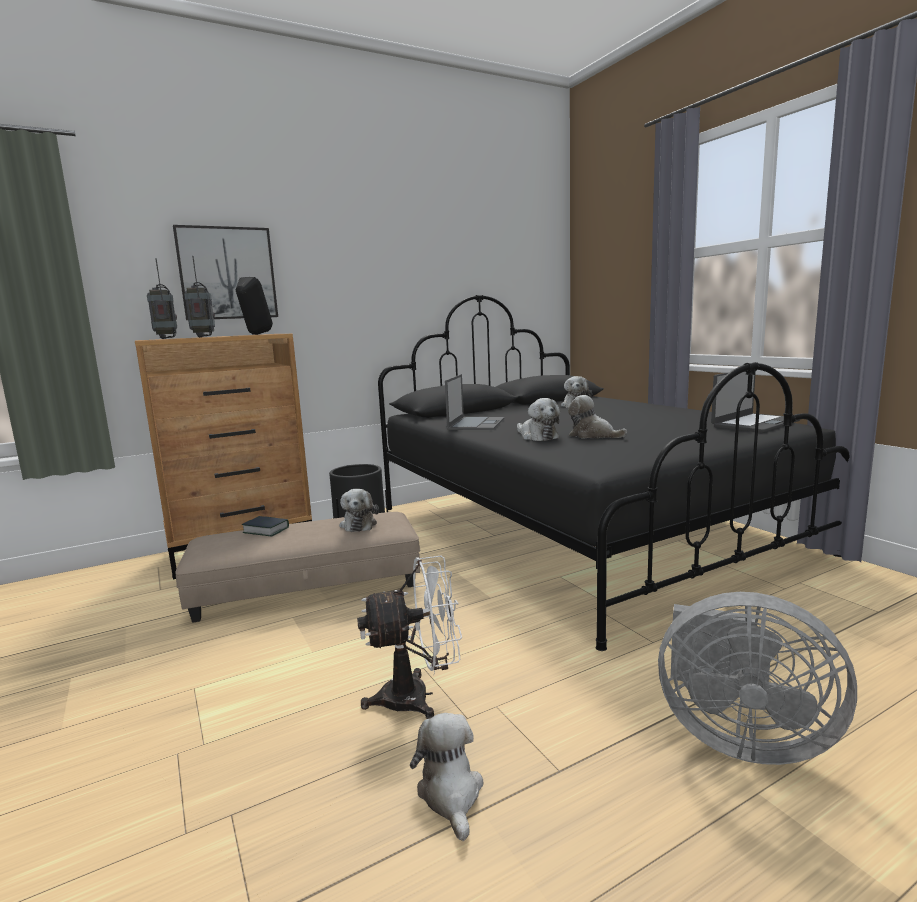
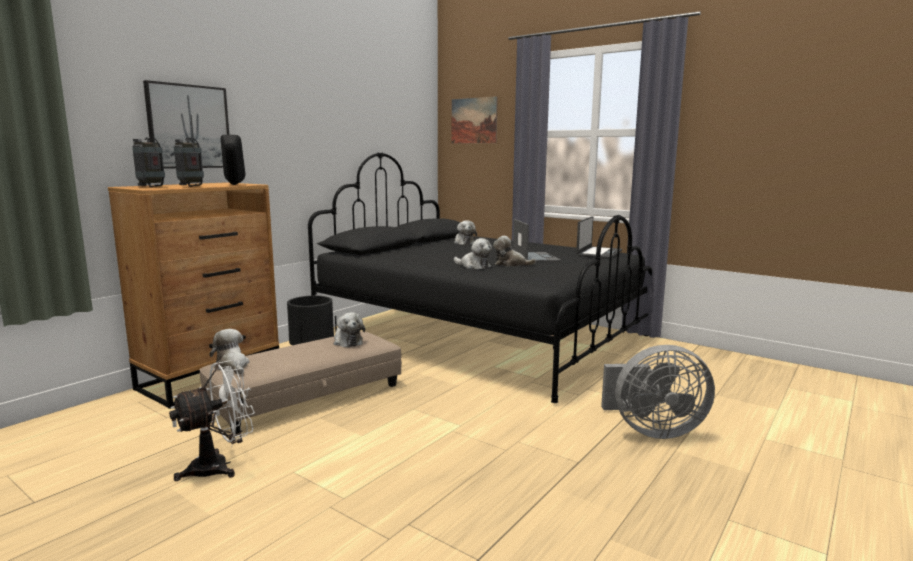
camera: 25 degrees left, 0 degrees up
book [242,516,289,537] -> none
white fan [357,556,462,719] -> white fan moved to [169,360,255,481]
plush toy [410,713,483,841] -> plush toy moved to [210,329,249,374]
laptop [445,374,505,430] -> laptop moved to [513,219,561,262]
none -> picture [452,96,498,144]

